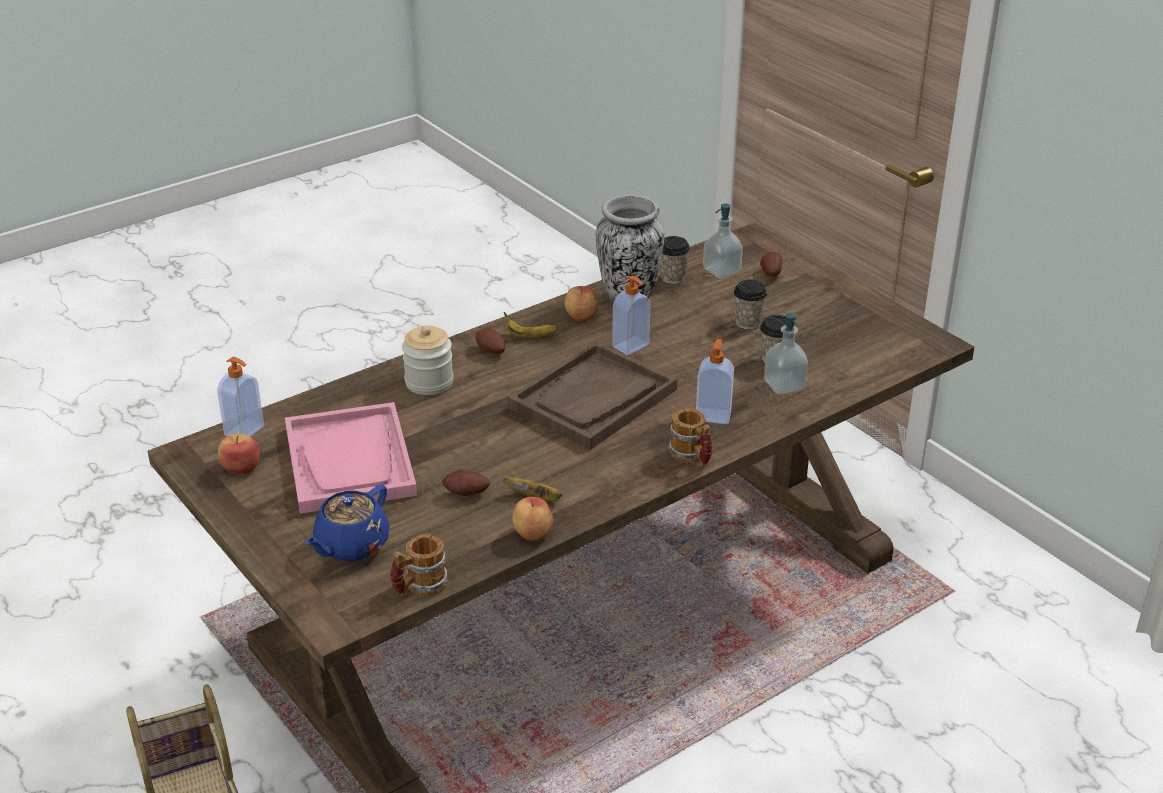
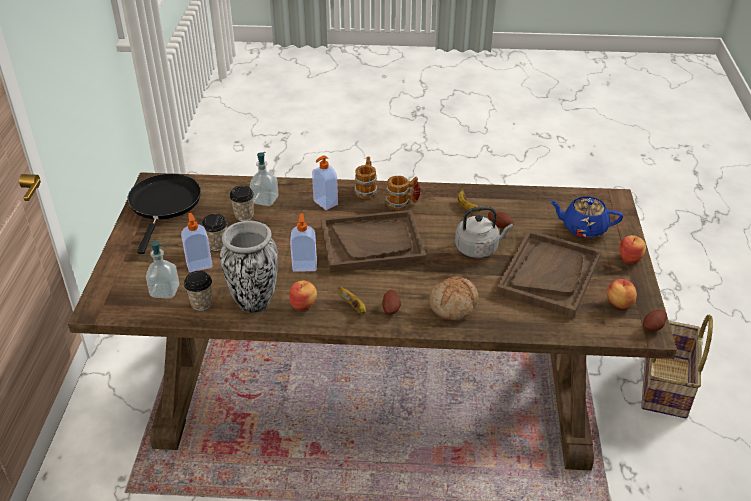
camera: 140 degrees left, 5 degrees up
soap dispenser [217,357,264,437] -> soap dispenser moved to [181,213,213,272]
pink tray [285,402,417,514] -> brown tray [496,230,602,318]
blue teapot [305,485,389,561] -> blue teapot turned 150 degrees counterclockwise [549,197,623,238]
mug [390,534,447,596] -> mug moved to [385,176,421,210]
jar [402,325,453,395] -> bread [429,277,478,321]
apple [512,497,554,541] -> apple moved to [619,235,646,264]
potato [760,252,782,277] -> potato moved to [643,310,667,331]
none -> black frying pan [128,173,201,254]
none -> grey kettle [455,206,513,258]

